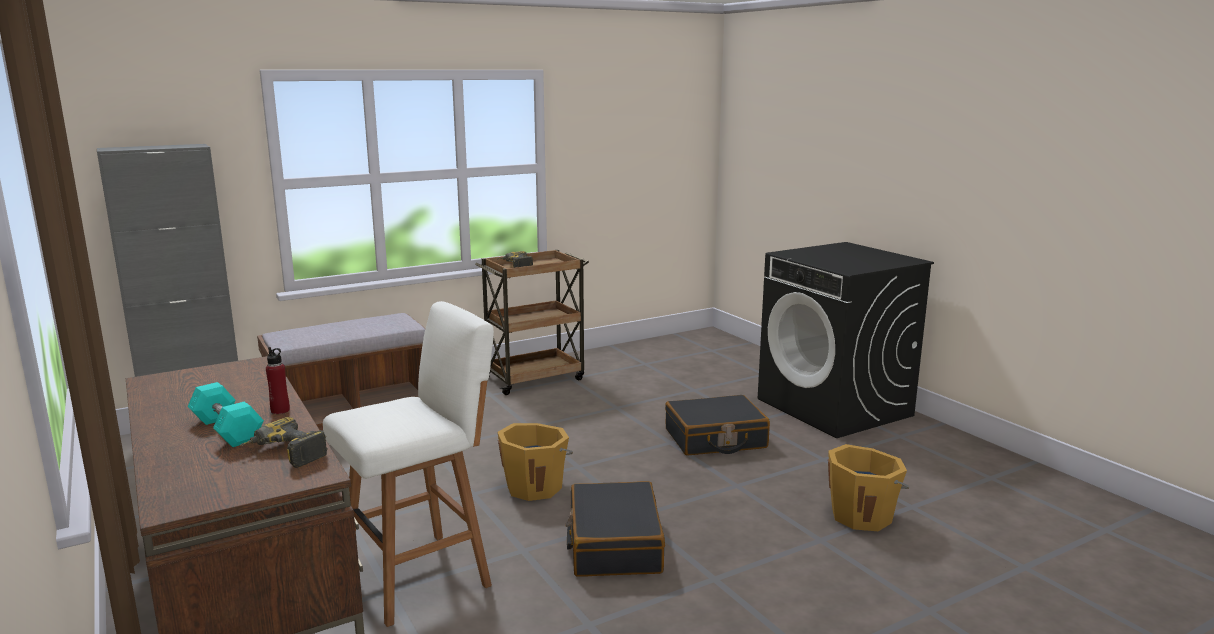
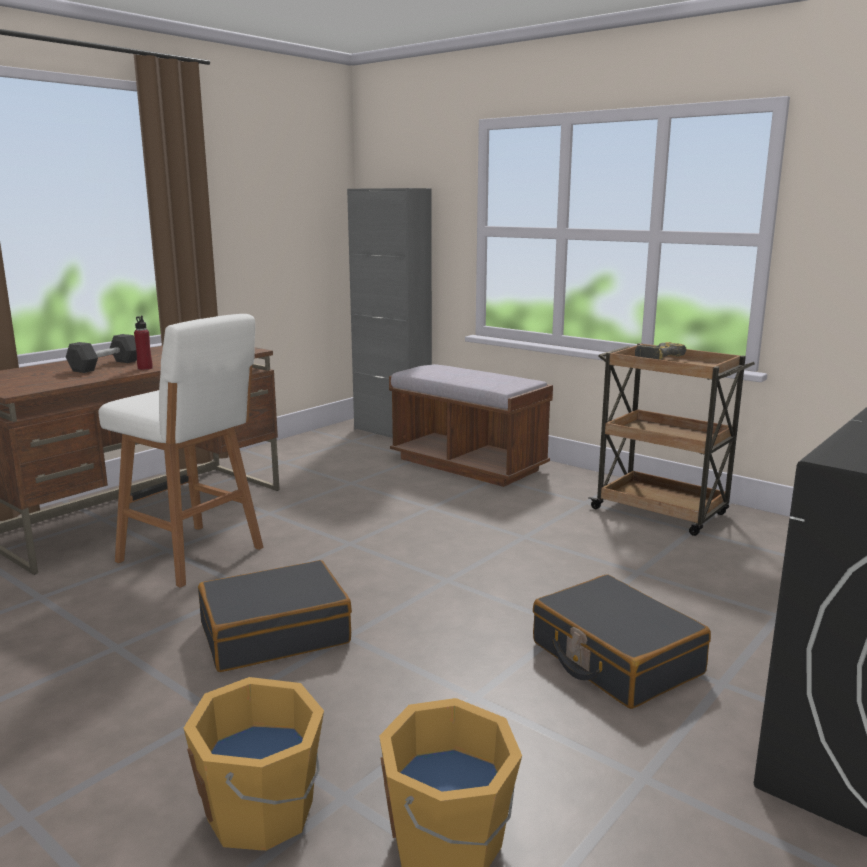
camera: 70 degrees right, 0 degrees up
turquoise dumbbell [188,382,264,447] -> grey dumbbell [66,334,137,373]
power drill [240,417,328,468] -> none
orange bucket [497,423,573,501] -> orange bucket moved to [183,677,324,851]

